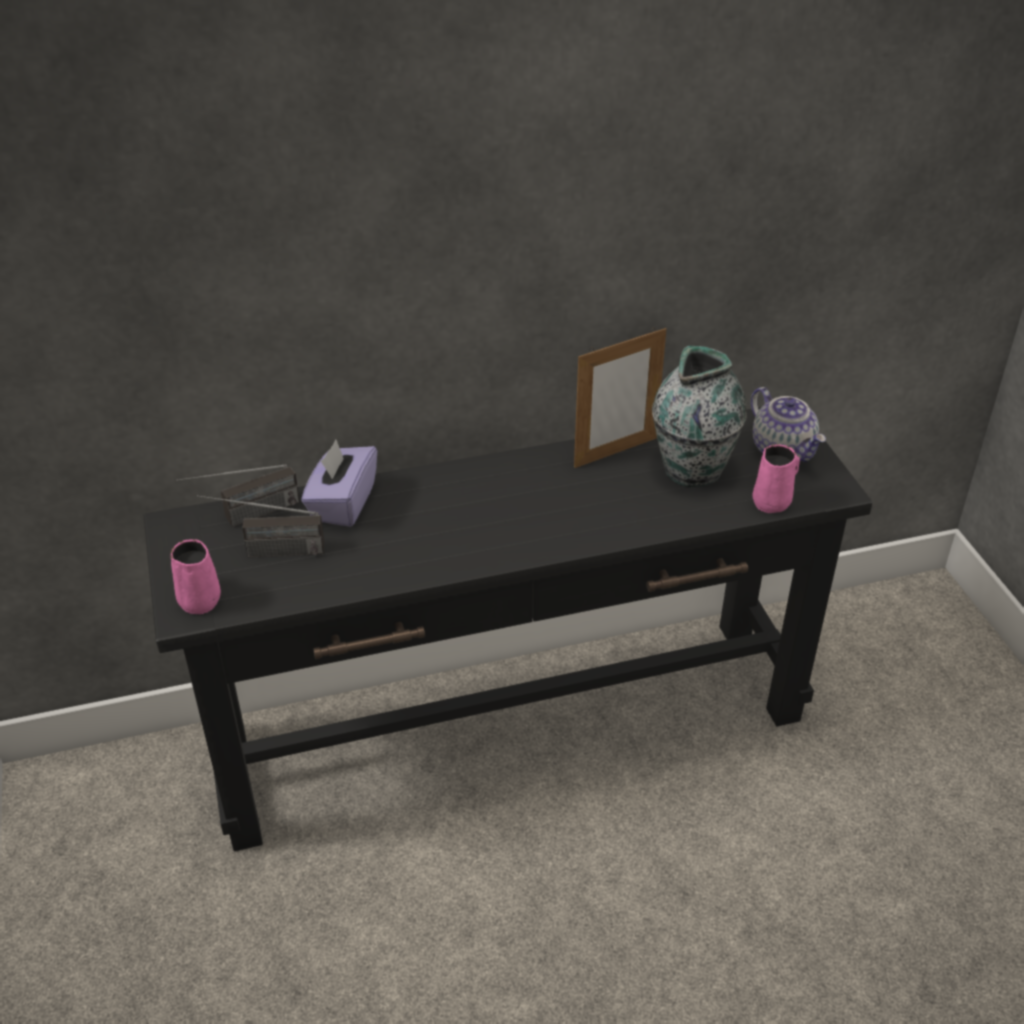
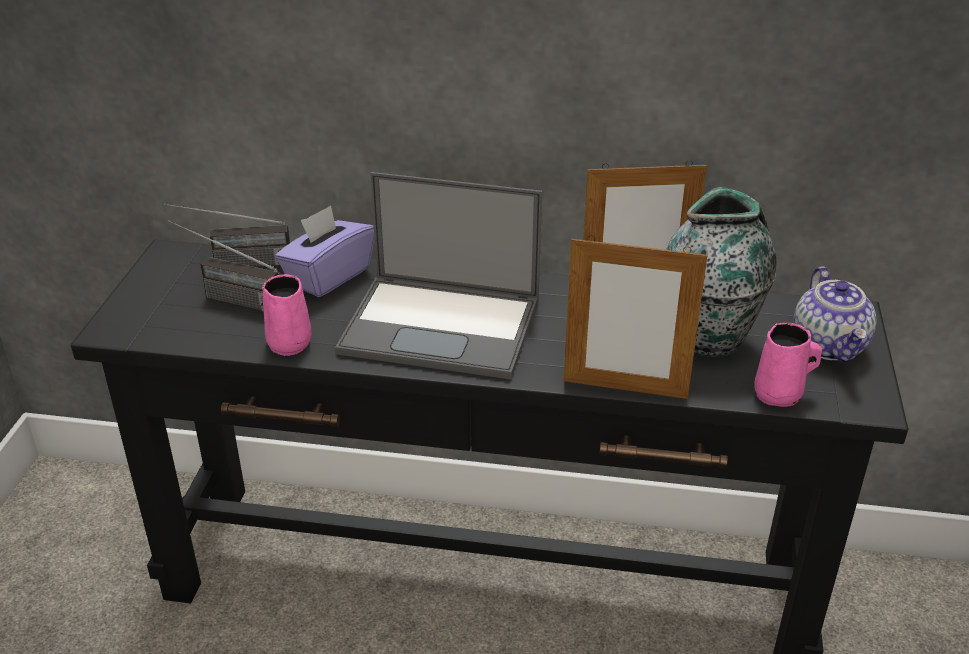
camera: 25 degrees right, 5 degrees down
pink mug [171,539,221,614] -> pink mug moved to [262,274,312,356]
none -> laptop [335,172,542,379]
none -> picture frame [564,235,708,399]

